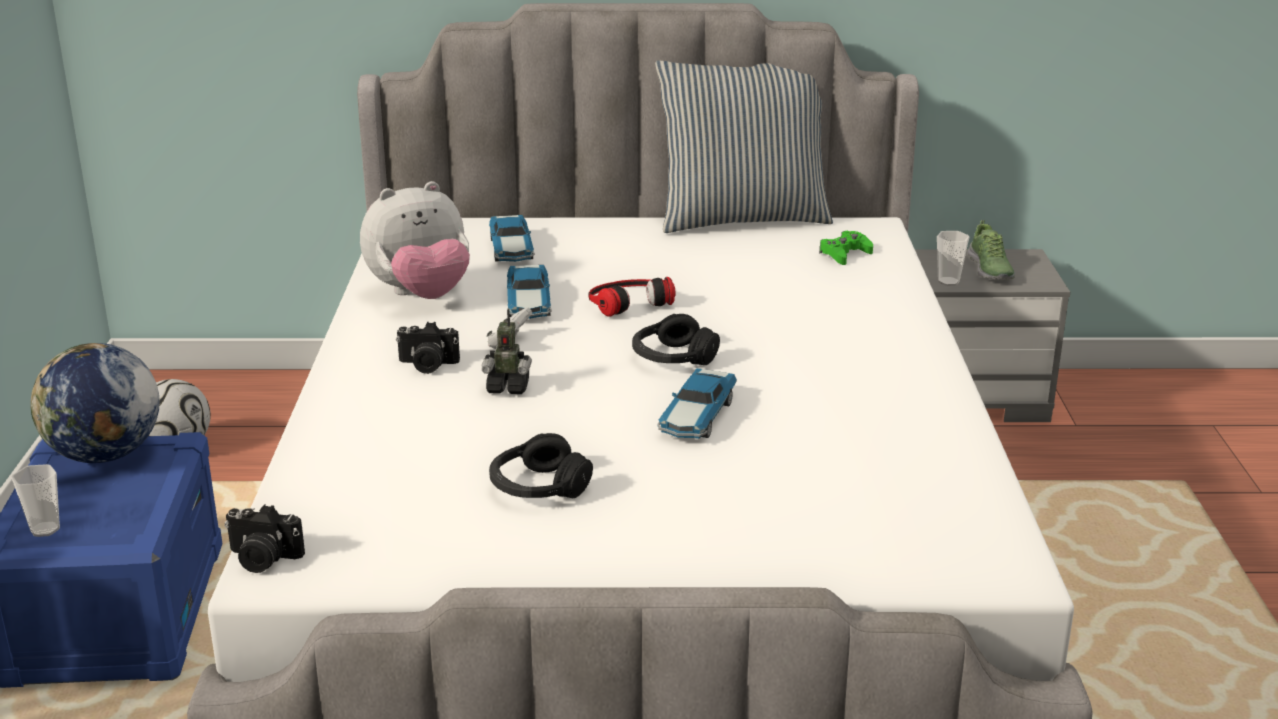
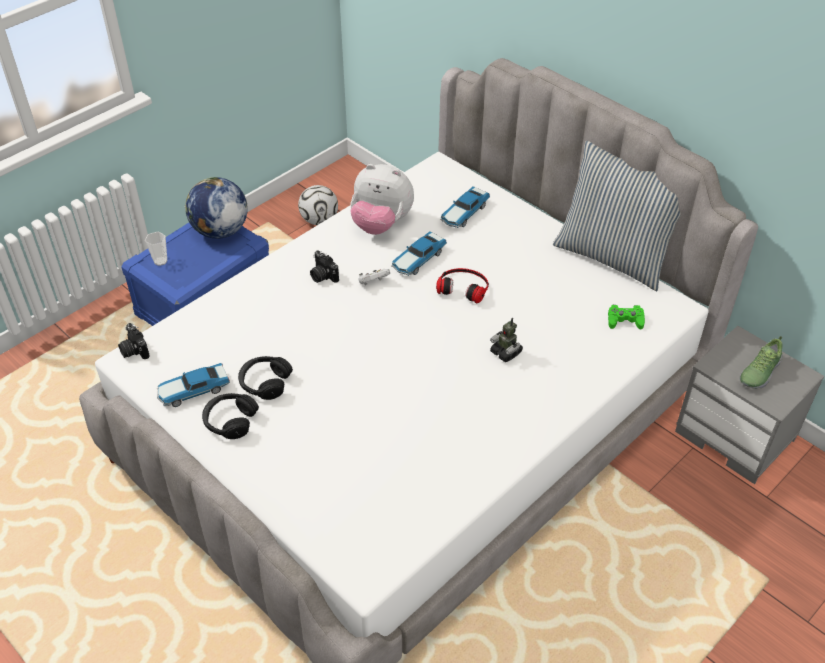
camera: 45 degrees right, 20 degrees up
toy robot [482,309,532,394] -> toy robot moved to [490,318,523,362]
black headphones [632,314,720,365] -> black headphones moved to [202,393,259,439]
toy car [657,368,737,439] -> toy car moved to [157,363,230,407]
cup [937,231,970,286] -> none

